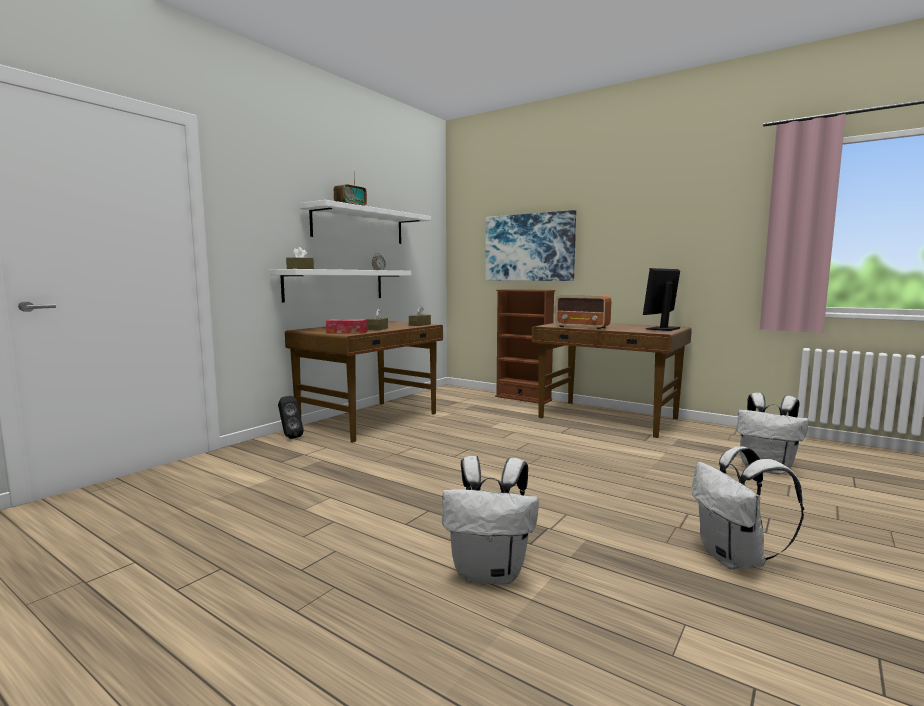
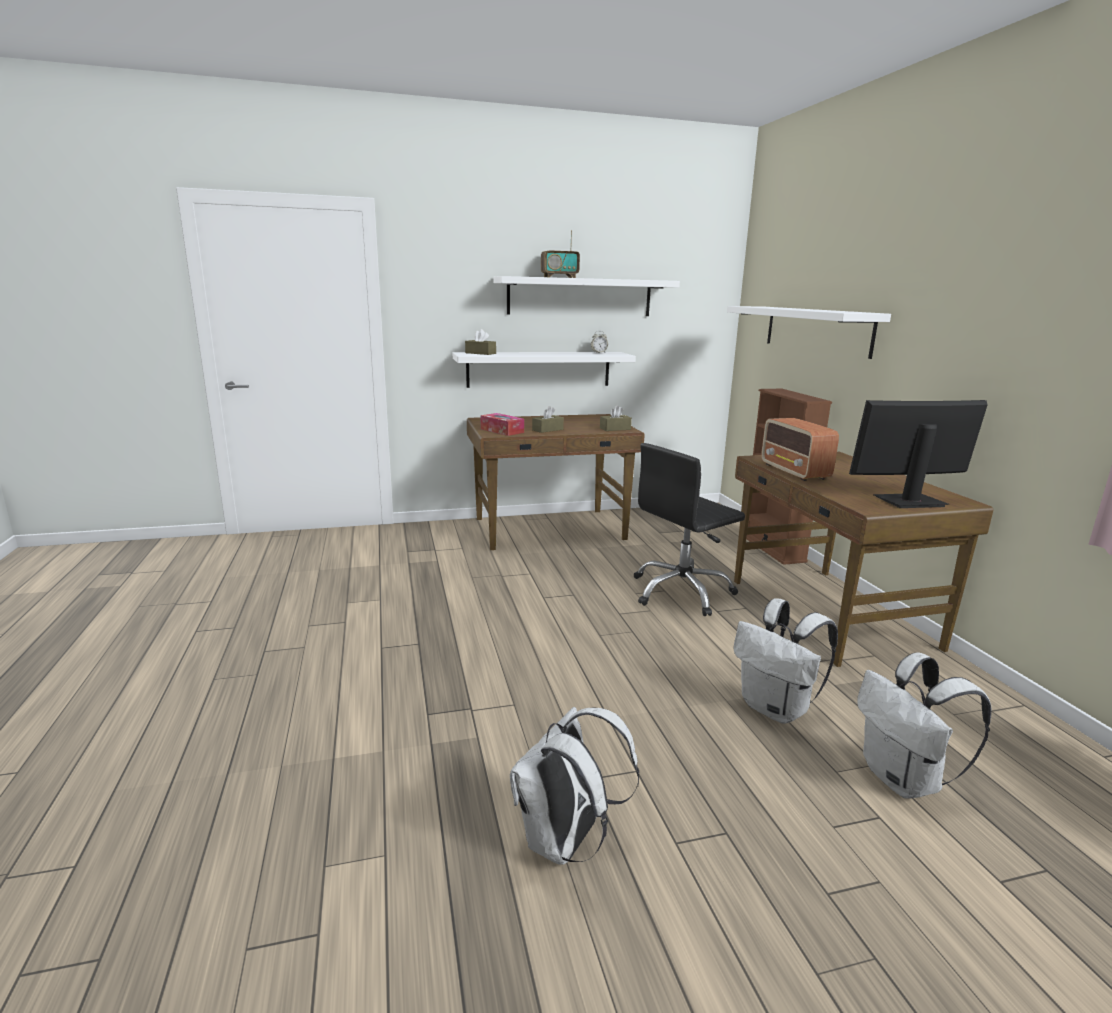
camera: 40 degrees right, 10 degrees up
black speaker [278,396,304,439] -> none
white backpack [442,456,539,585] -> white backpack moved to [733,598,838,724]
picture [485,210,576,281] -> white shelf [727,306,891,359]
none -> black office chair [633,443,745,616]

